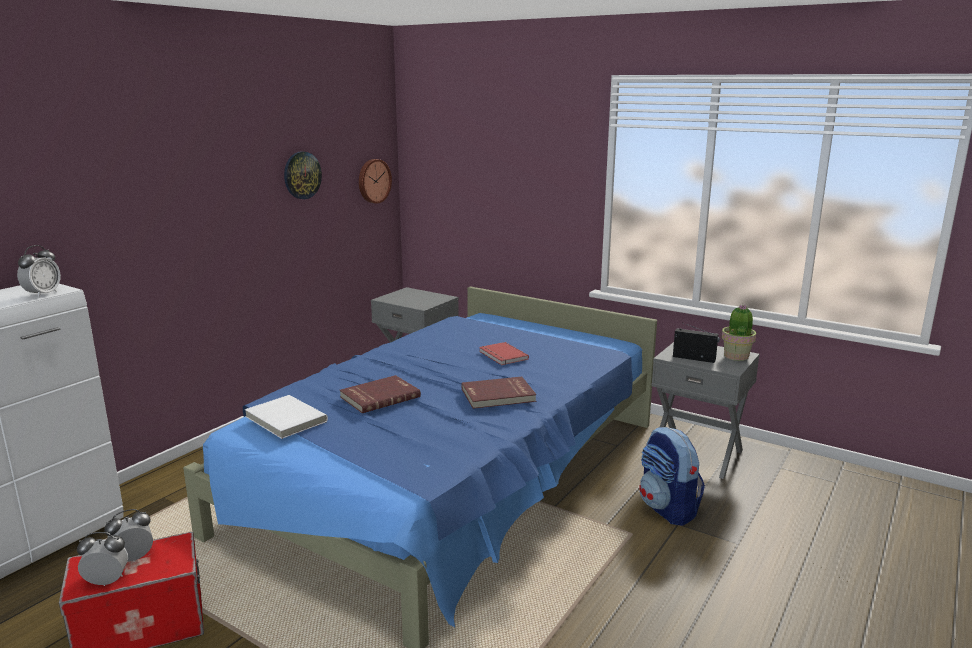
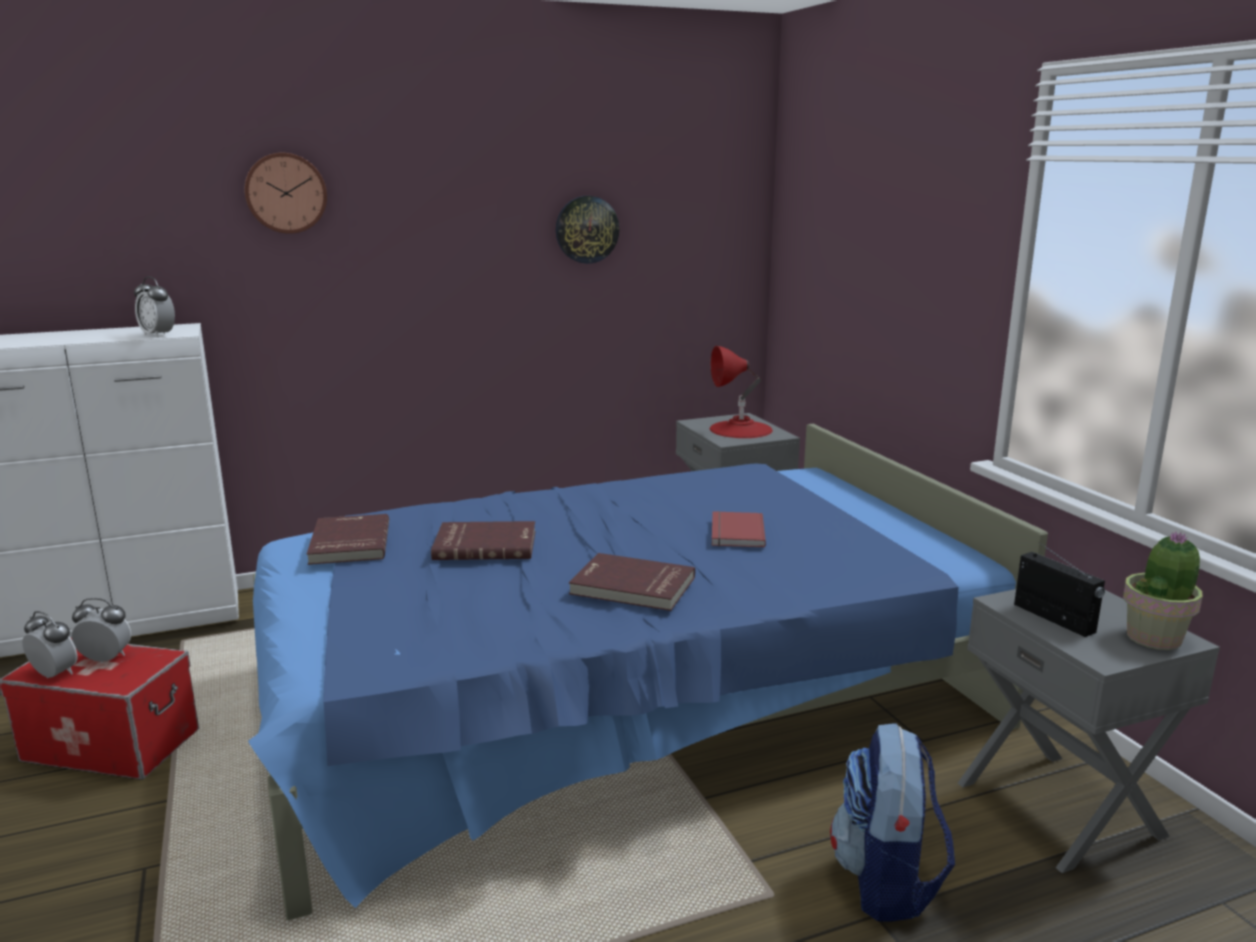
camera: 35 degrees right, 0 degrees up
alarm clock [17,245,61,298] -> alarm clock turned 75 degrees clockwise [134,277,175,338]
white book [245,395,328,439] -> red book [307,514,389,565]
wall clock [359,159,392,204] -> wall clock moved to [244,153,327,234]
none -> red table lamp [710,346,773,438]

